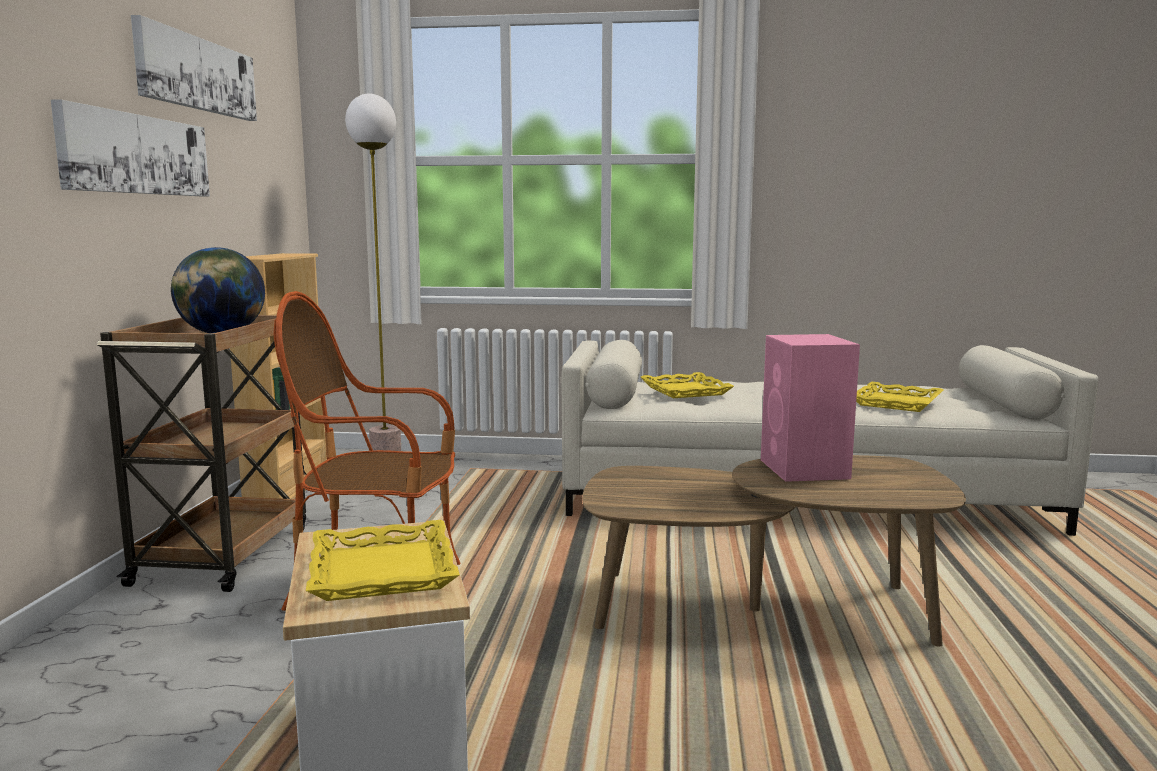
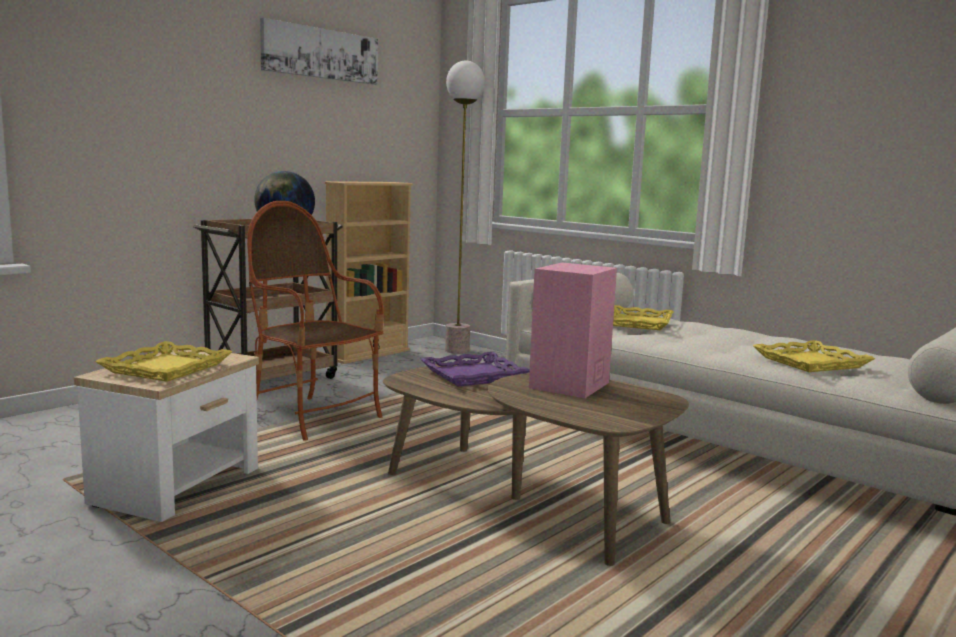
camera: 35 degrees right, 0 degrees up
picture [51,99,210,196] -> none
none -> purple tray [420,352,530,387]

